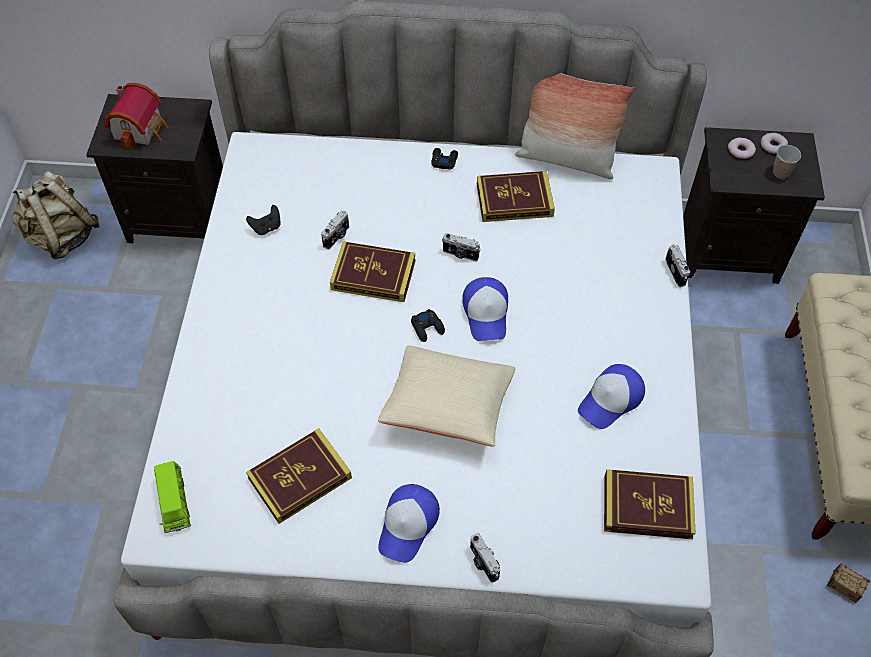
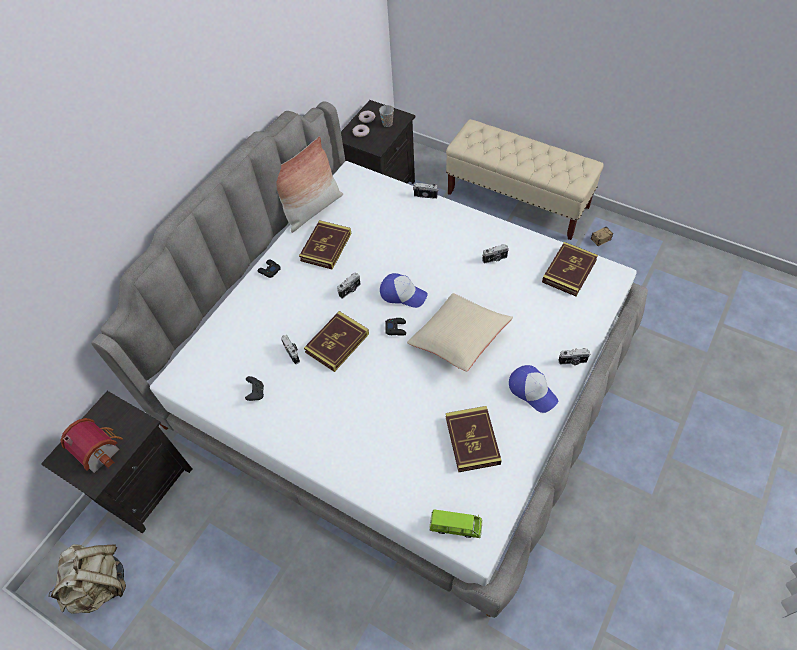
camera: 60 degrees left, 0 degrees up
cap [578,364,645,429] -> camera [482,244,509,263]

